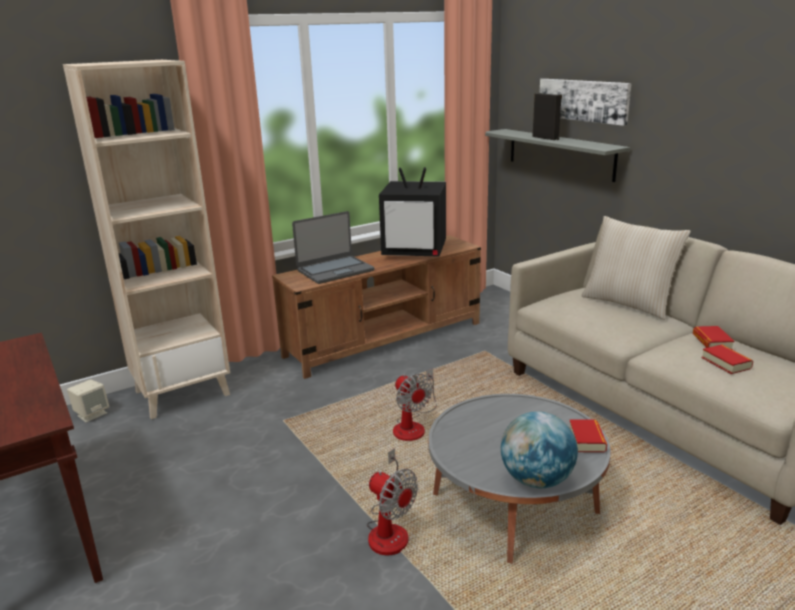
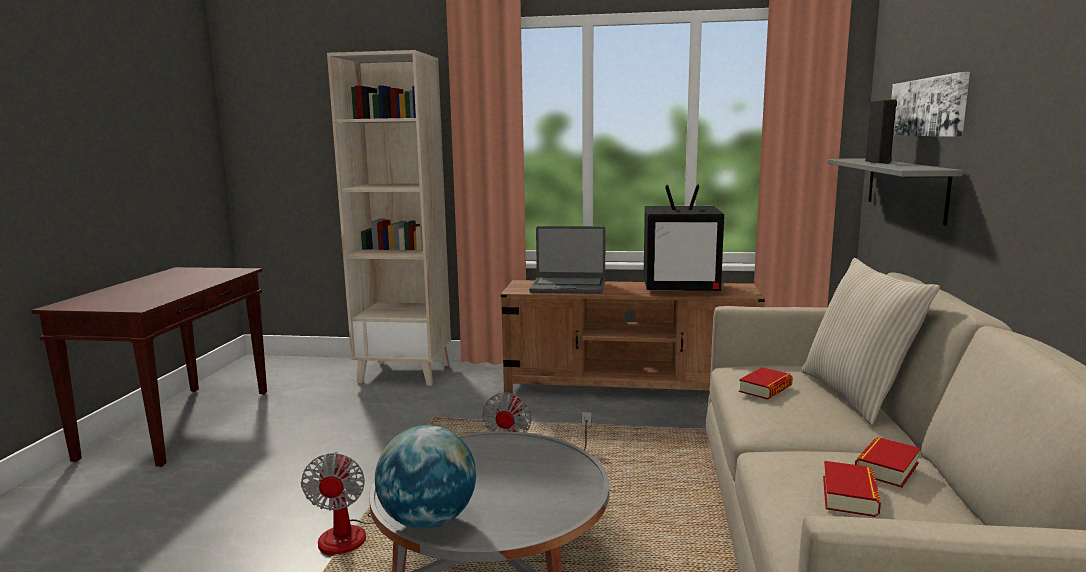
camera: 40 degrees right, 10 degrees down
beige speaker [67,379,109,423] -> none
television [379,167,446,257] -> television turned 45 degrees counterclockwise [644,184,724,291]
book [570,419,607,453] -> book moved to [739,367,793,400]

